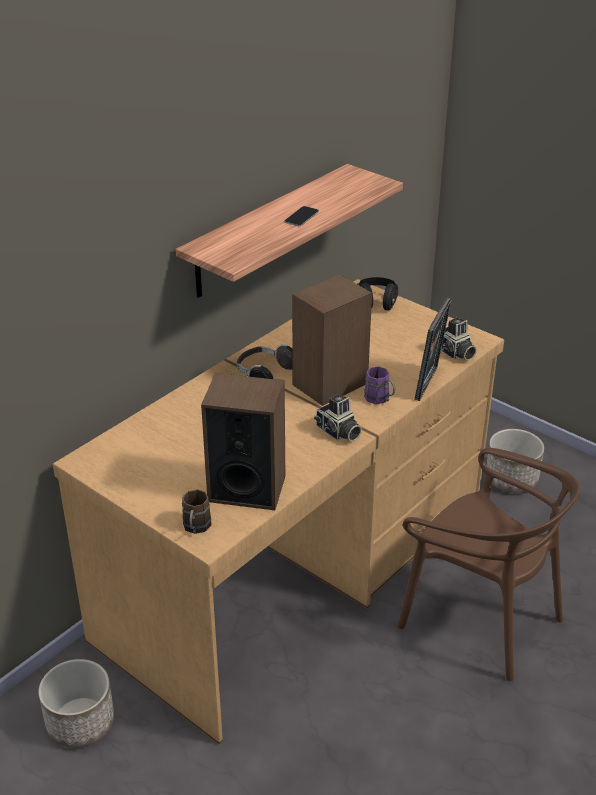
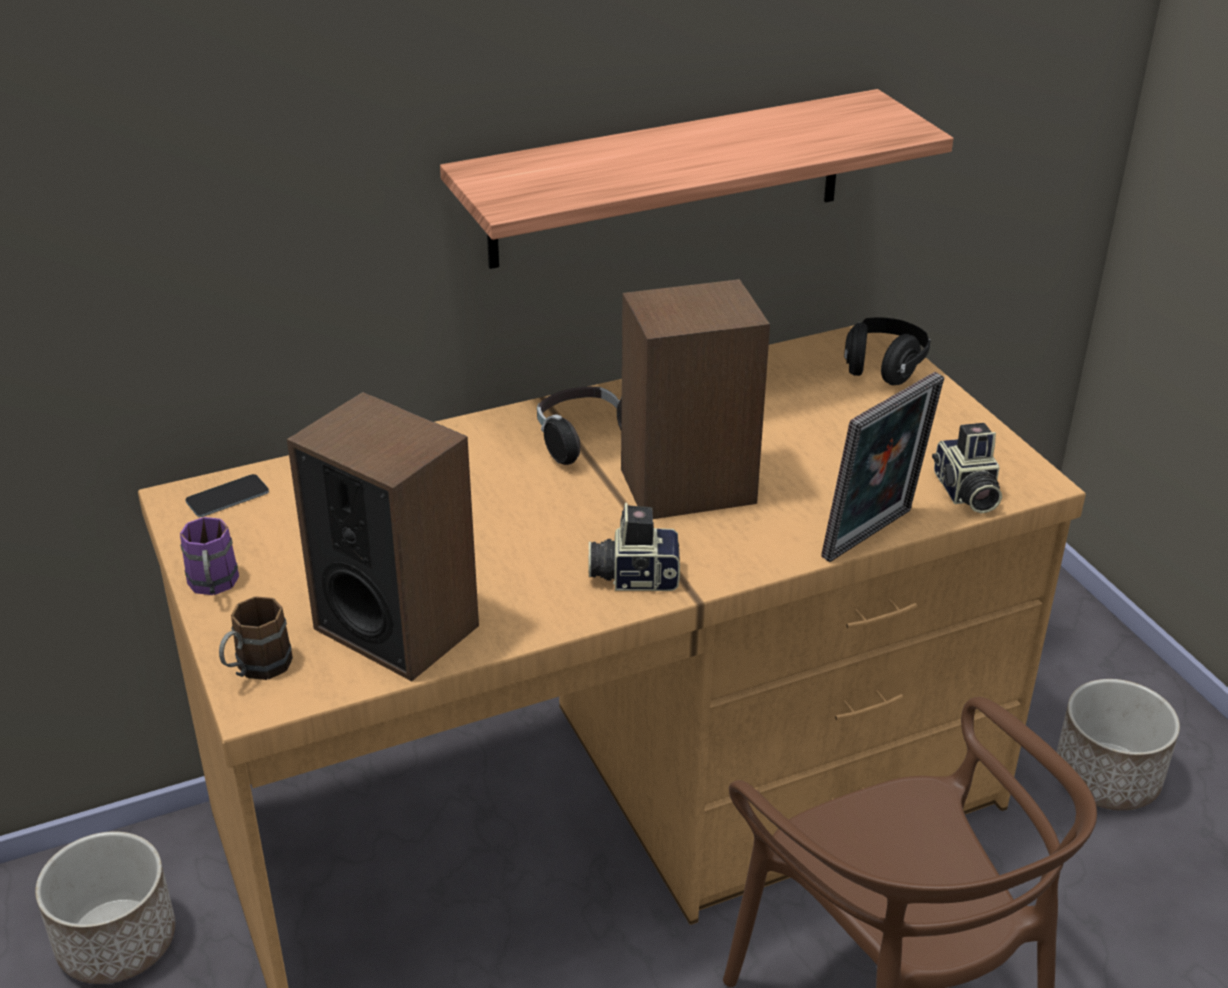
camera: 25 degrees right, 0 degrees up
phone [285,206,319,226] -> phone moved to [186,474,269,517]
camera [314,394,362,441] -> camera turned 105 degrees clockwise [589,503,680,591]
purple mug [364,367,395,404] -> purple mug moved to [180,517,239,595]

